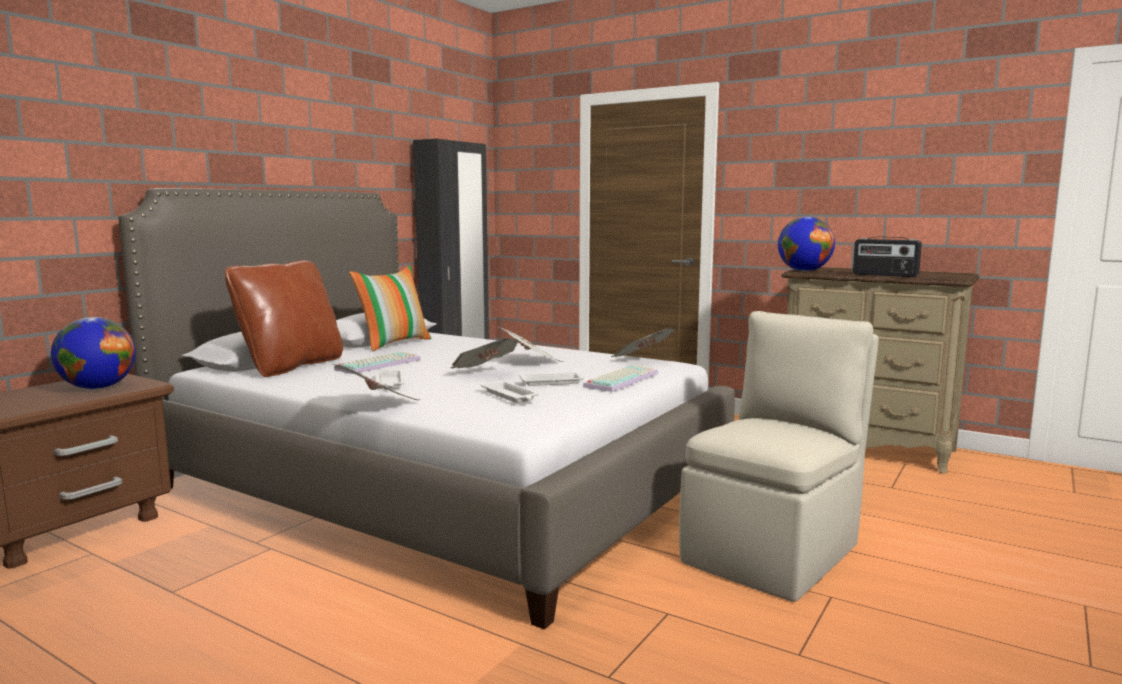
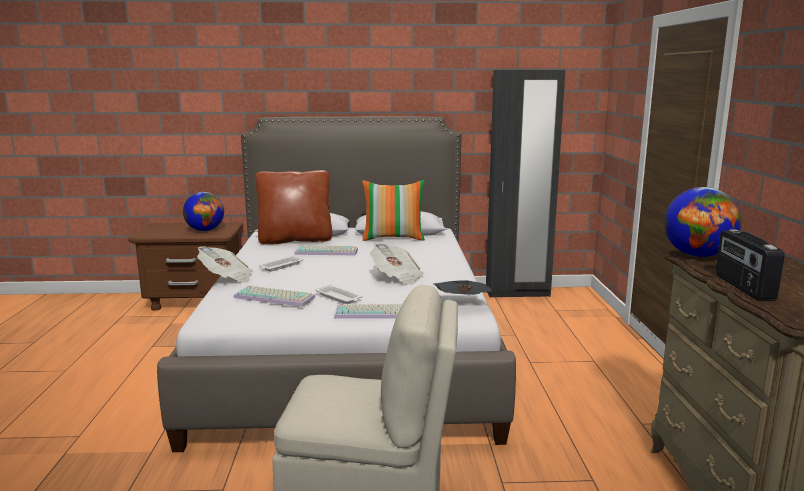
camera: 55 degrees right, 5 degrees up
newspaper [451,338,519,368] -> none
white tray [481,380,539,403] -> keyboard [234,286,315,307]

